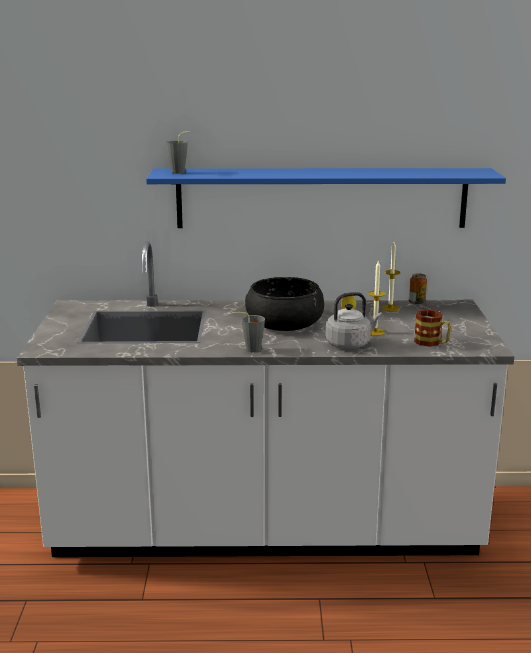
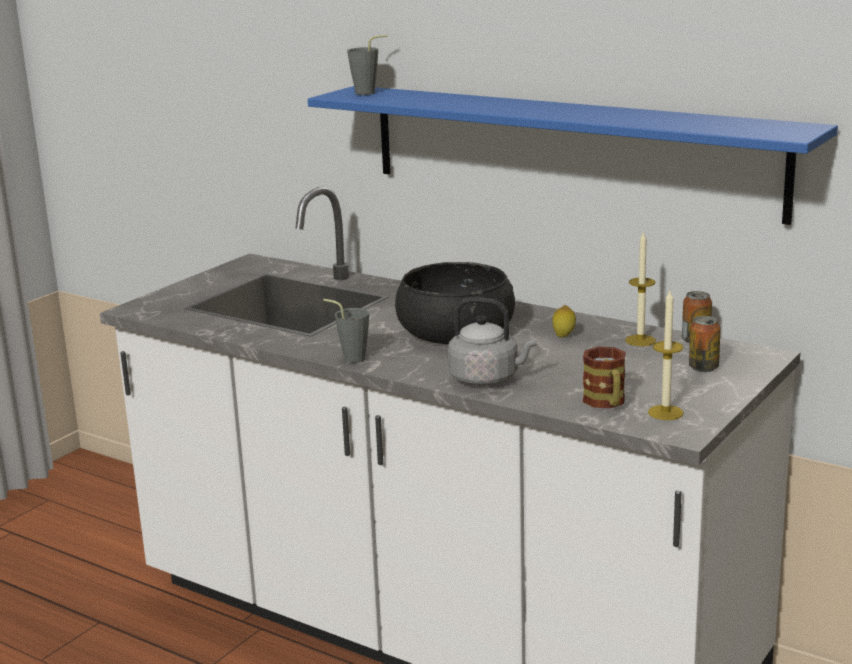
camera: 35 degrees right, 0 degrees up
candle [368,261,385,336] -> candle moved to [648,290,683,420]
none -> can [689,316,721,372]

